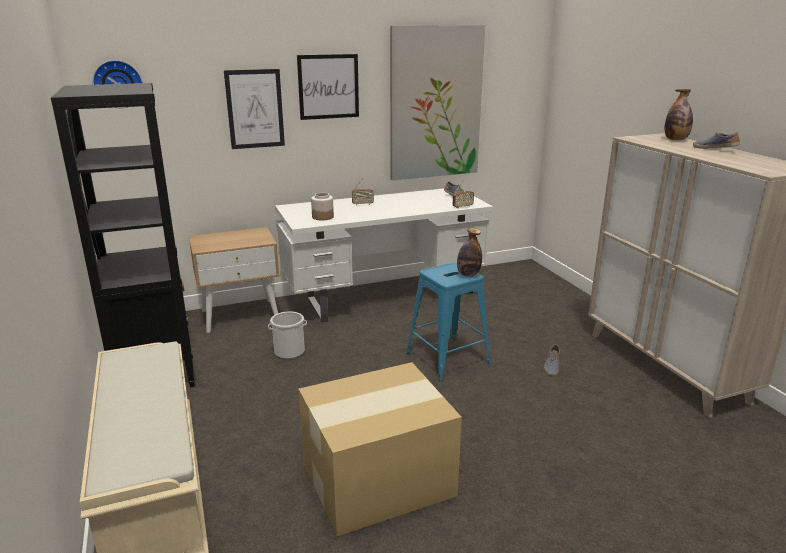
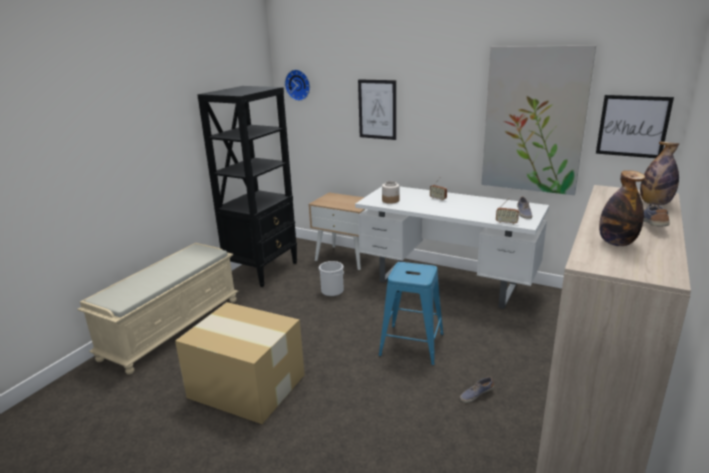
camera: 50 degrees right, 0 degrees up
picture [297,54,359,120] -> picture moved to [596,95,674,158]
bottle [457,228,482,277] -> bottle moved to [599,170,645,246]

